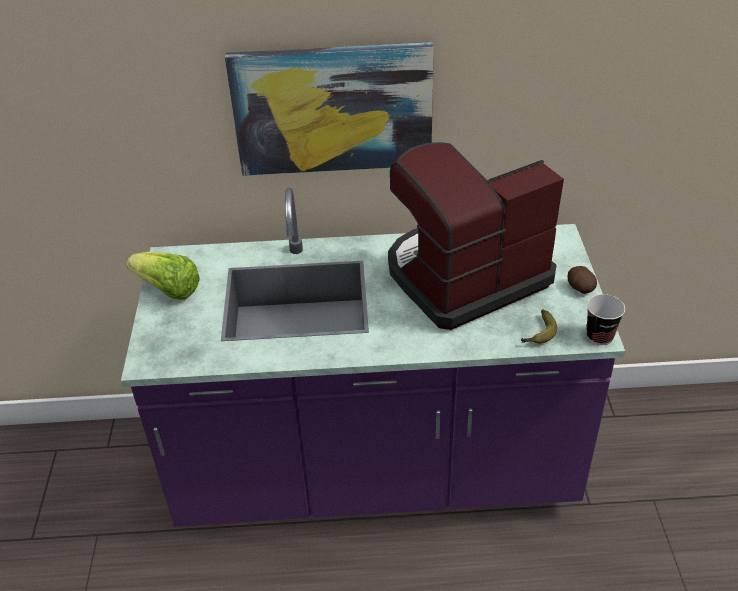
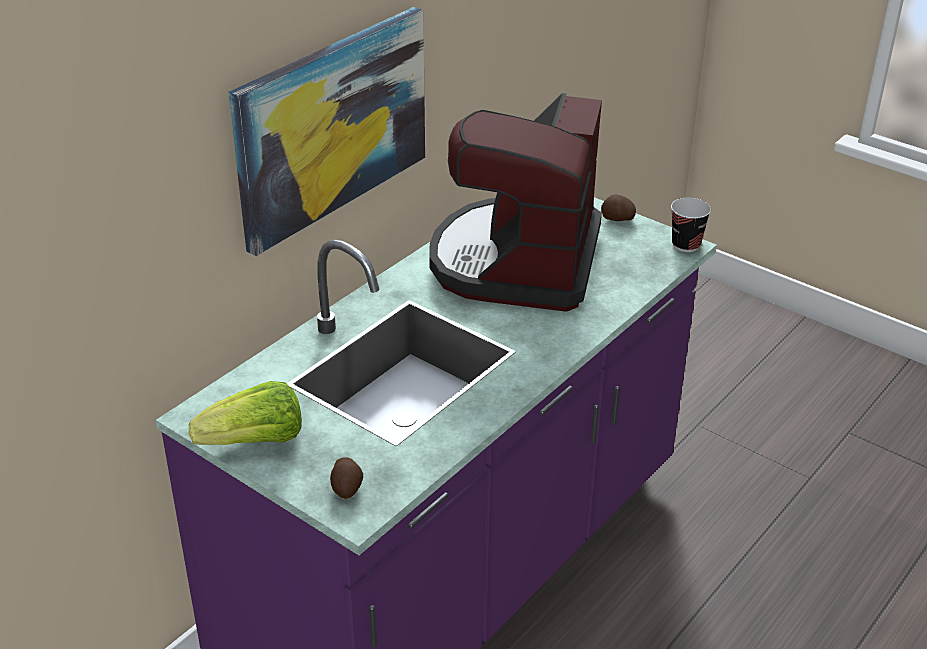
camera: 50 degrees left, 5 degrees down
banana [521,309,557,344] -> none
none -> potato [330,457,363,499]

